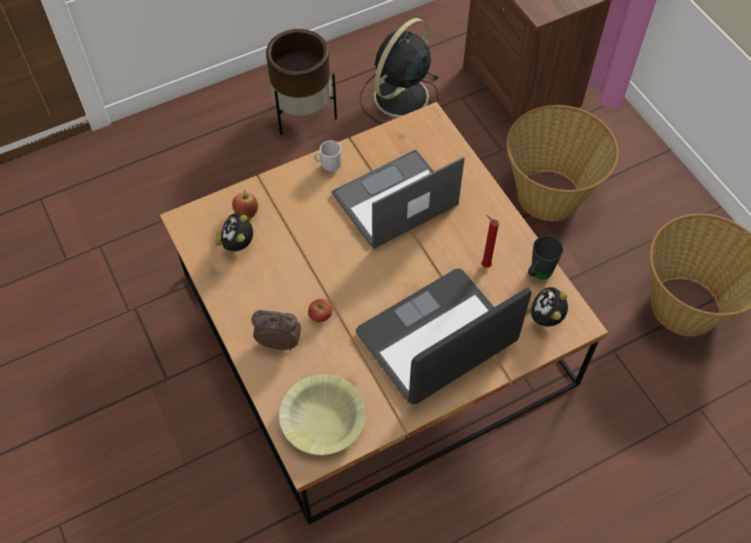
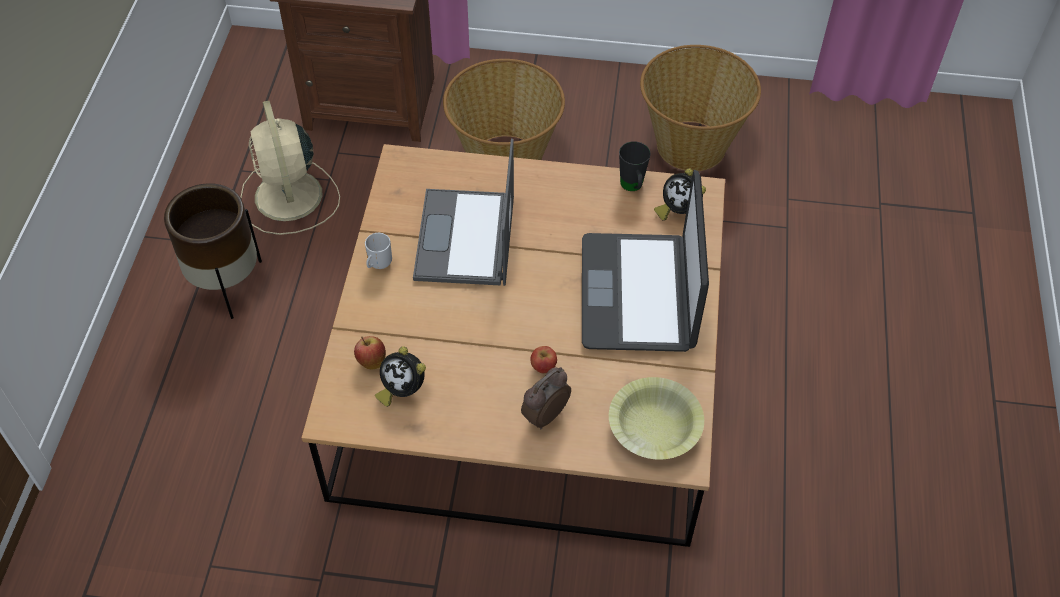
camera: 55 degrees left, 5 degrees down
black fan [360,18,439,124] -> beige fan [240,101,340,235]
red candle [481,215,499,268] -> none

